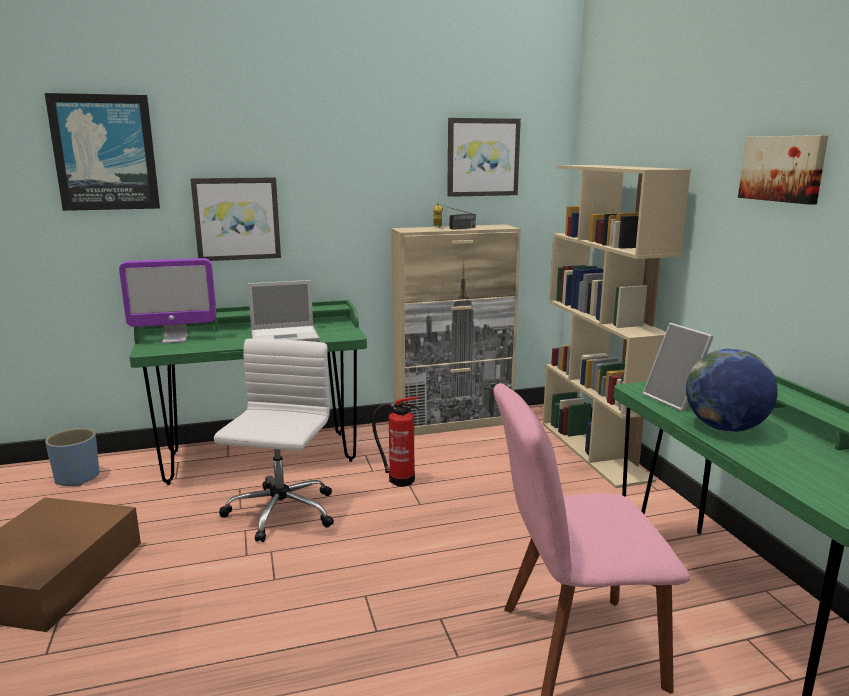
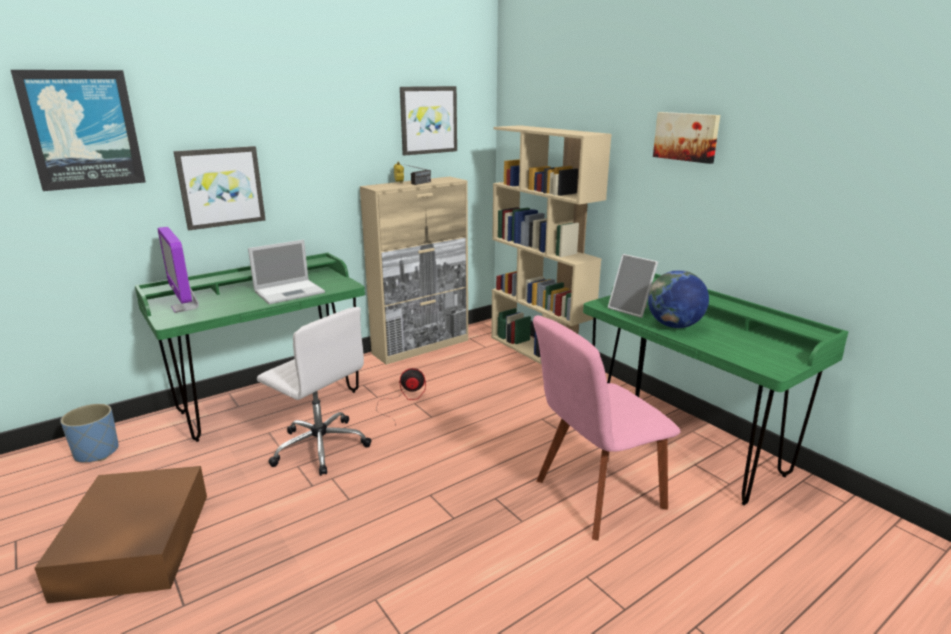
camera: 20 degrees left, 5 degrees up
monitor [119,258,216,343] -> monitor turned 90 degrees clockwise [158,227,199,313]
white office chair [214,338,334,542] -> white office chair turned 135 degrees clockwise [257,307,372,476]
fire extinguisher [372,396,419,487] -> fan [376,368,426,427]

